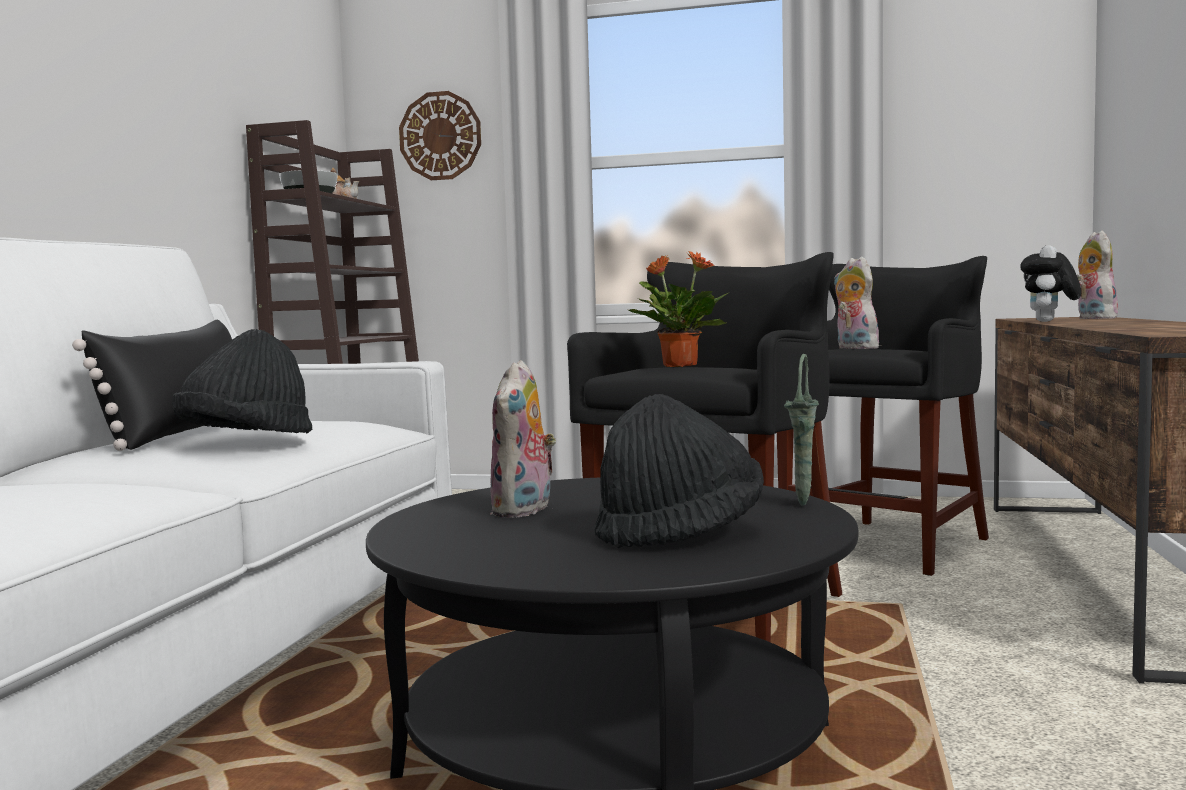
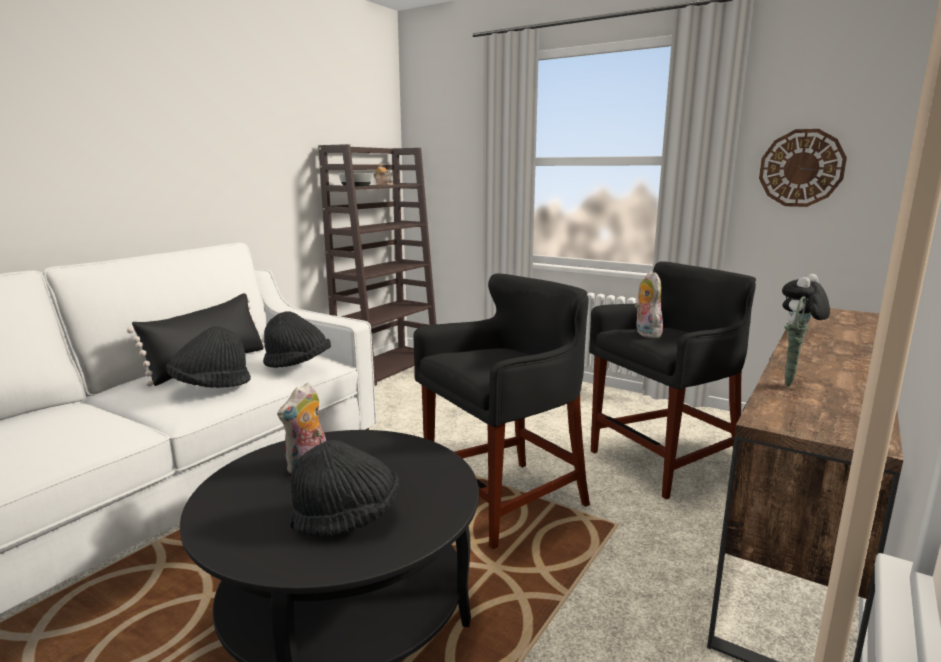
camera: 20 degrees right, 10 degrees up
wall clock [399,91,481,180] -> wall clock moved to [759,129,847,207]
potted plant [628,251,728,367] -> none
green vase [784,354,819,506] -> green vase moved to [784,296,808,387]
plush toy [1077,231,1118,319] -> none
none -> black hat [263,311,331,368]

